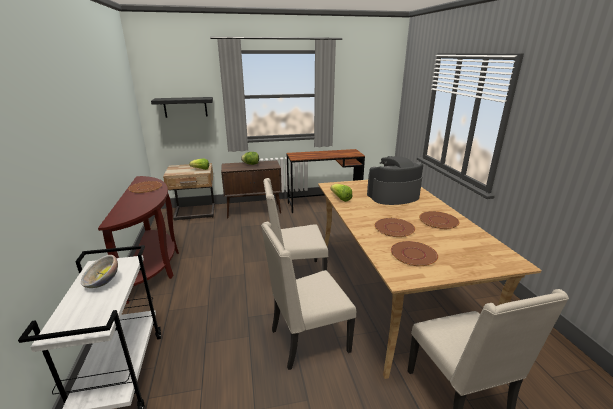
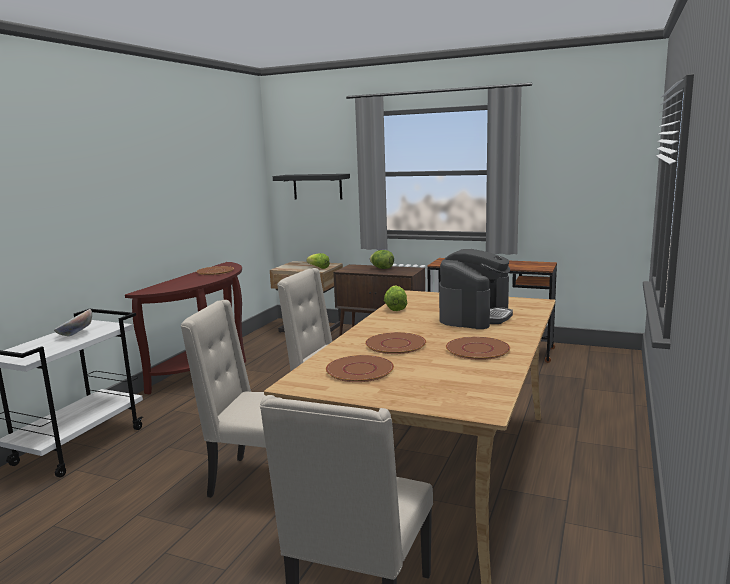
camera: 35 degrees right, 10 degrees down
coffee machine [367,156,423,205] -> coffee machine turned 105 degrees clockwise [439,249,513,329]

